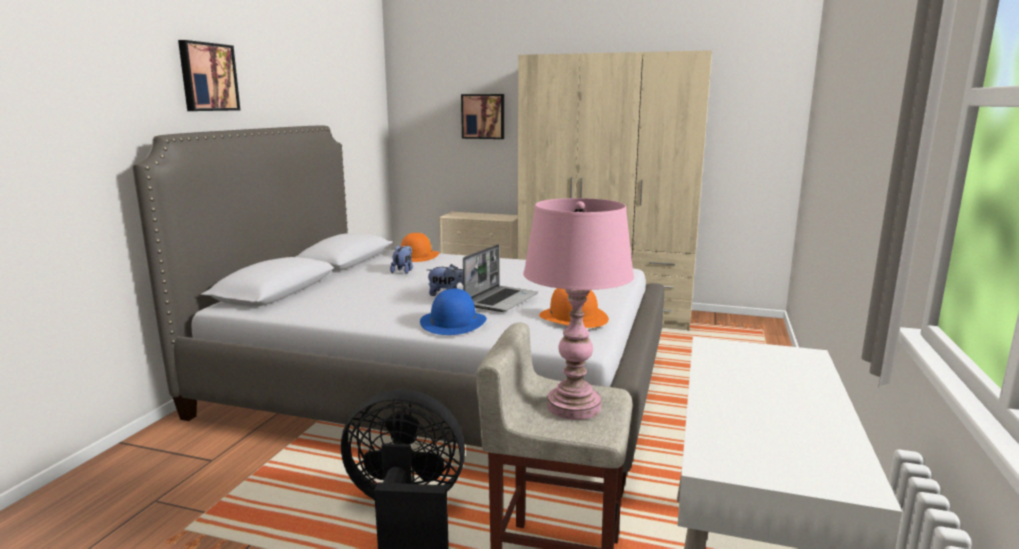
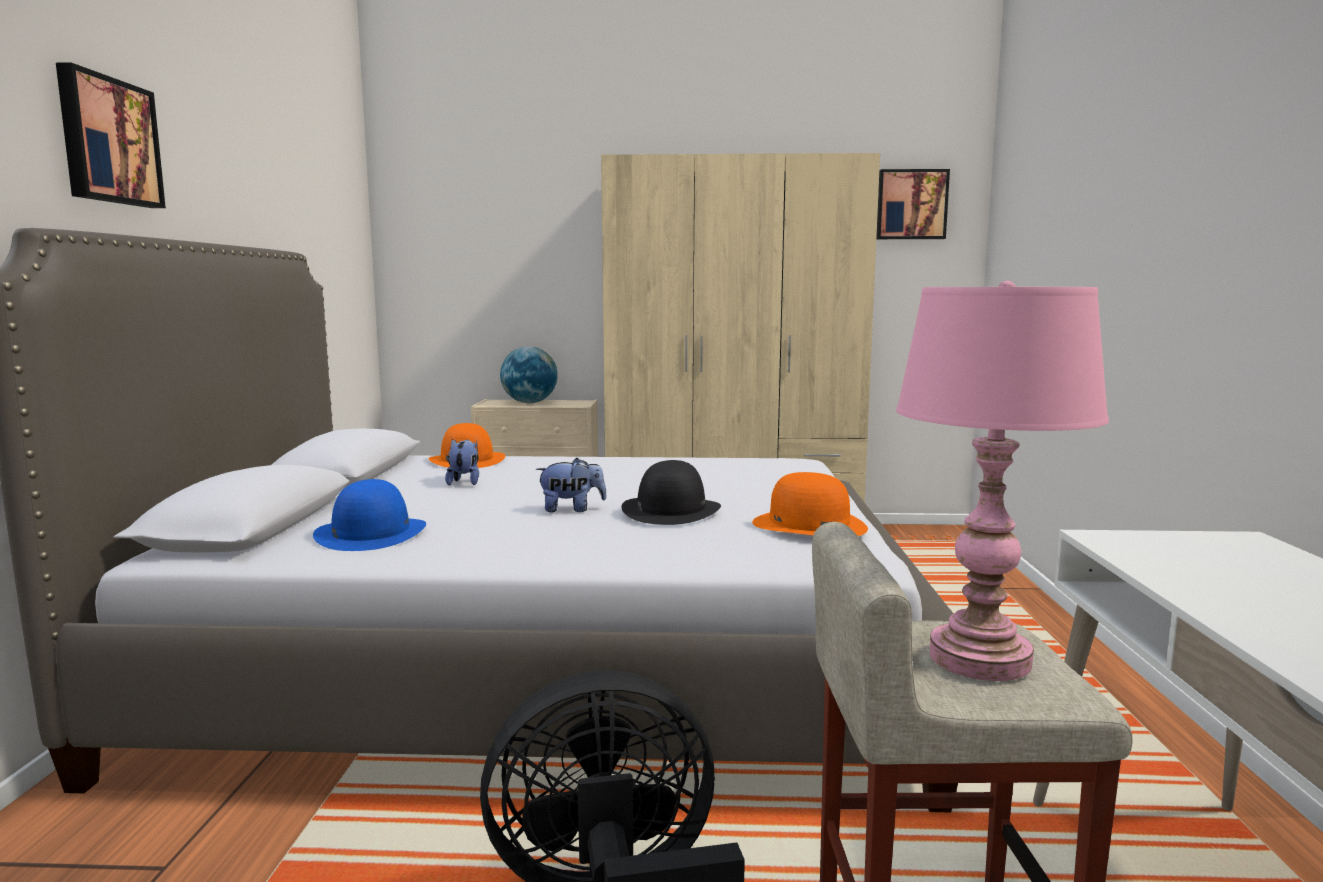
camera: 15 degrees left, 5 degrees down
blue hat [420,288,487,335] -> blue hat moved to [313,479,426,551]
picture [461,94,504,139] -> picture moved to [876,169,950,239]
laptop [463,244,538,312] -> black hat [621,460,721,525]
none -> globe [500,346,558,403]

